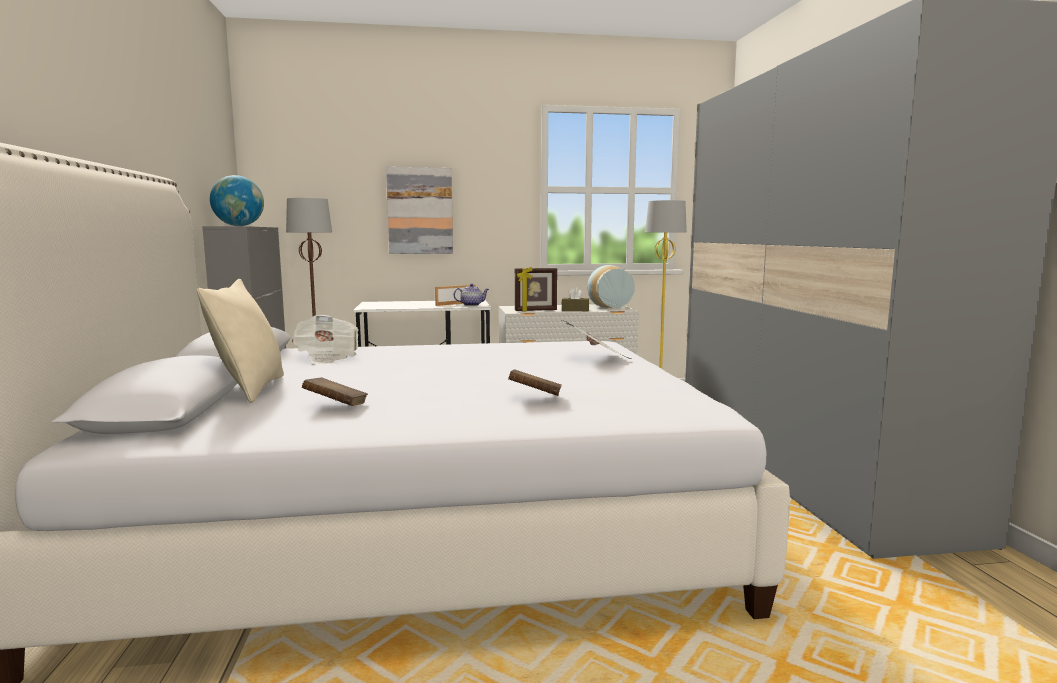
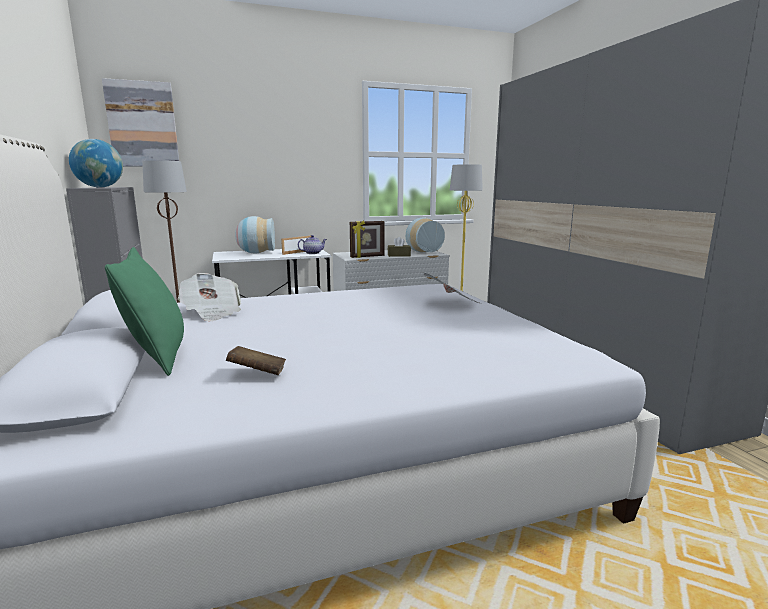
camera: 10 degrees left, 5 degrees up
beige pillow [197,279,284,403] -> green pillow [105,247,184,376]
picture [386,167,453,254] -> picture moved to [102,78,179,167]
brown book [508,369,562,396] -> none
none -> vase [235,216,275,253]

